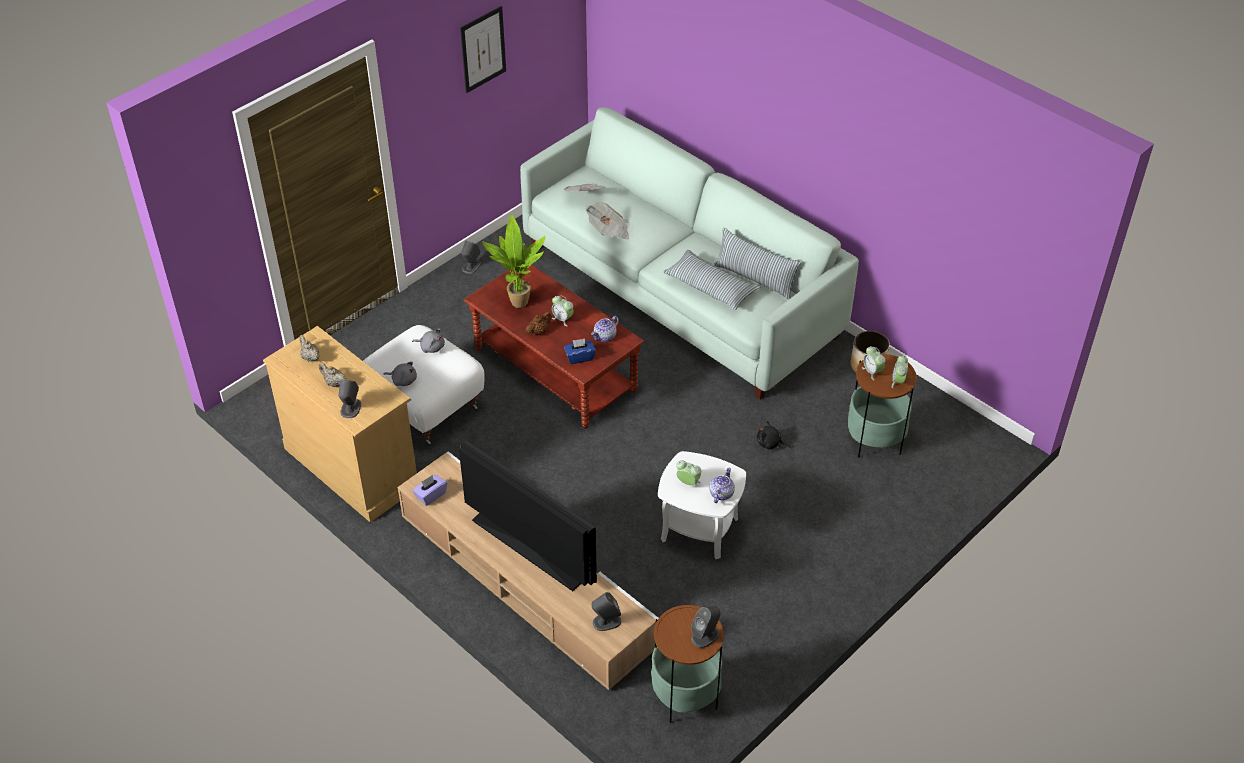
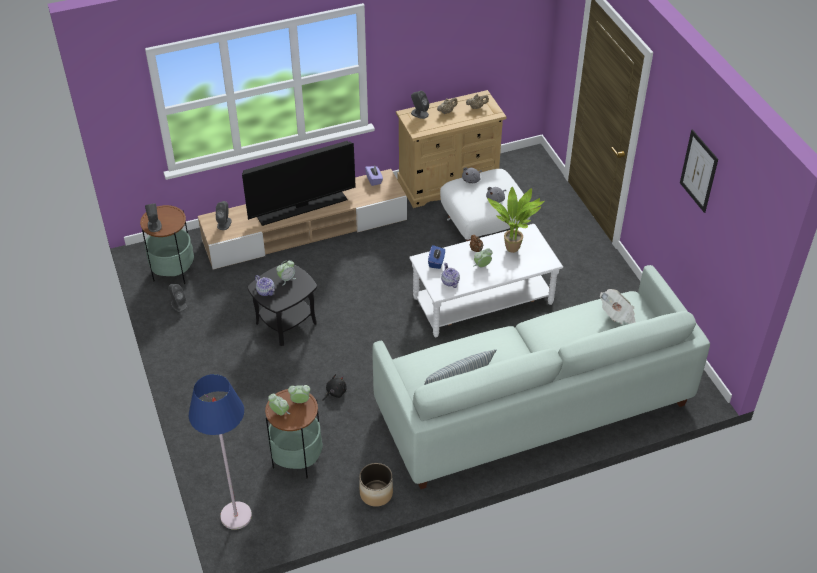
camera: 115 degrees right, 0 degrees up
grey speaker [461,241,481,274] -> grey speaker moved to [168,284,187,312]
brown coffee table [464,264,644,429] -> white coffee table [409,224,563,337]
newspaper [586,202,629,239] -> none
white side table [658,451,746,559] -> black side table [248,262,317,346]
pillow [663,250,761,310] -> none
none -> blue floor lamp [189,374,252,530]

